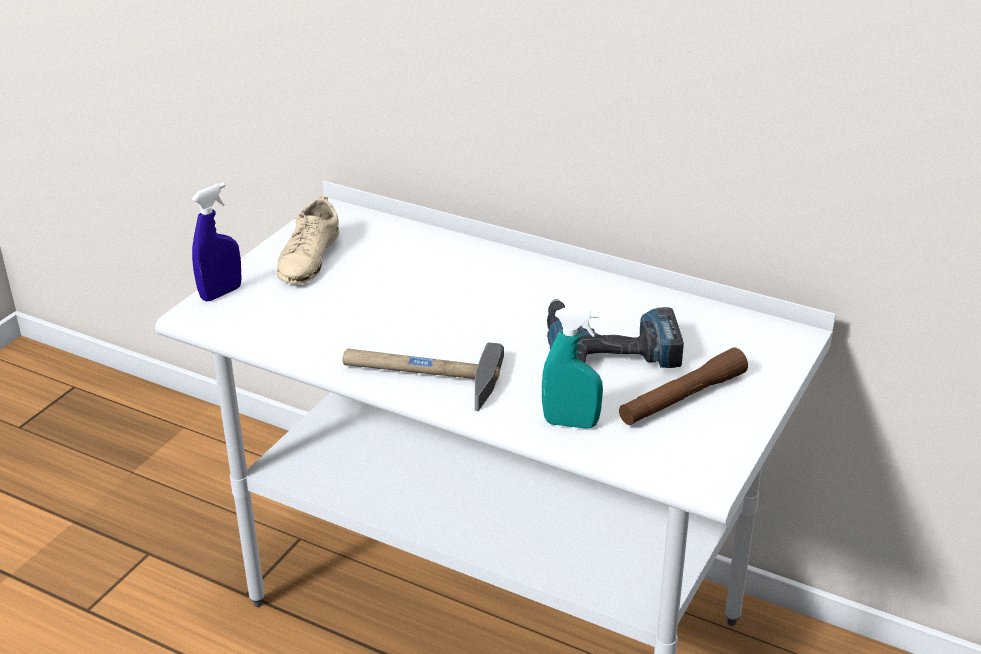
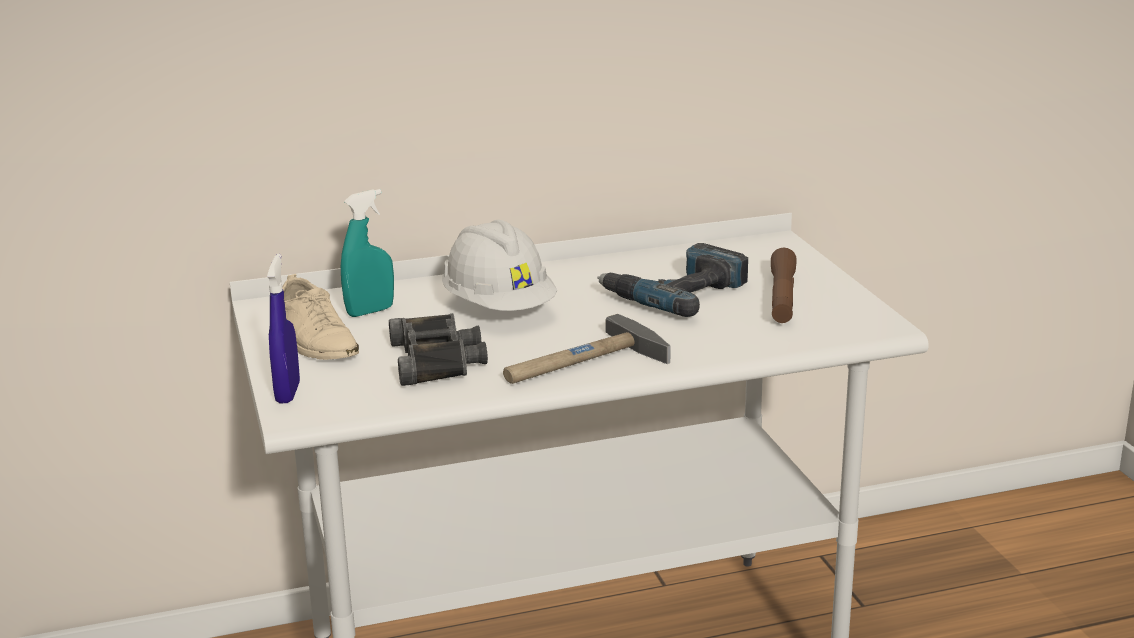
camera: 45 degrees left, 10 degrees down
turquoise spray bottle [542,307,603,429] -> turquoise spray bottle moved to [341,189,394,317]
none -> black binoculars [389,313,488,386]
none -> white hard hat [442,220,557,311]

